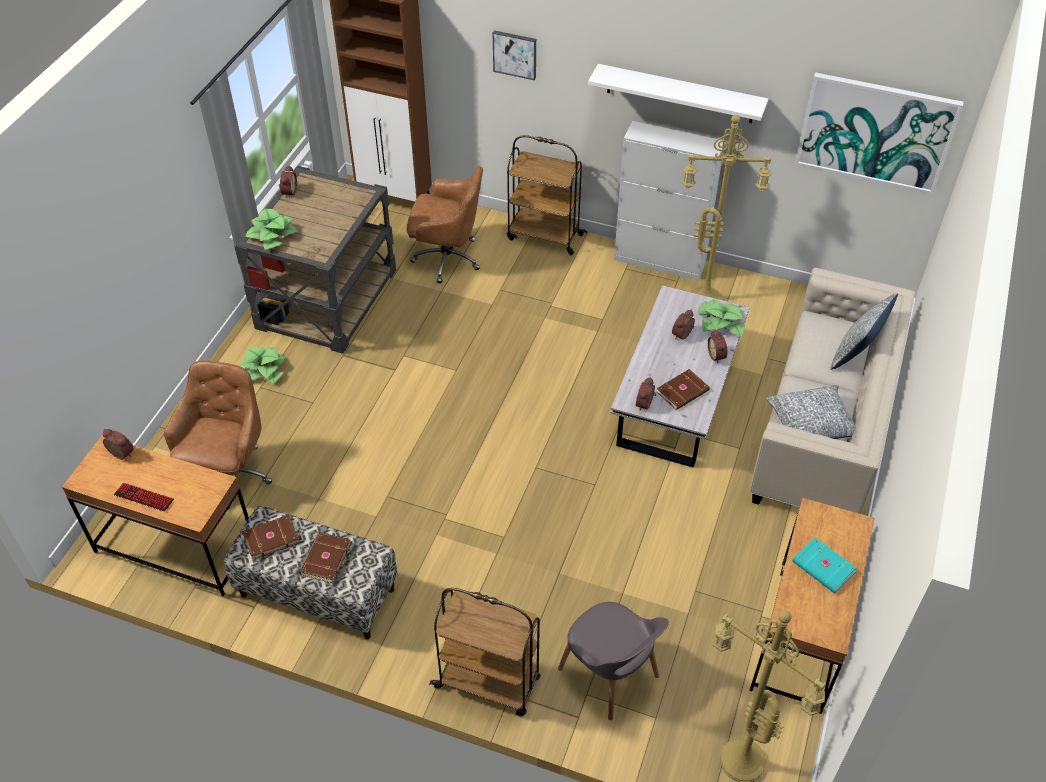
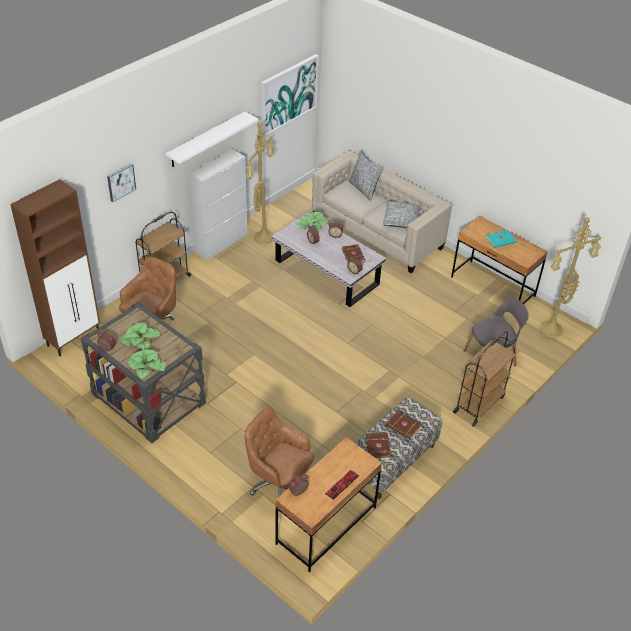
camera: 70 degrees left, 5 degrees down
potted plant [240,347,286,384] -> potted plant moved to [120,323,161,349]

